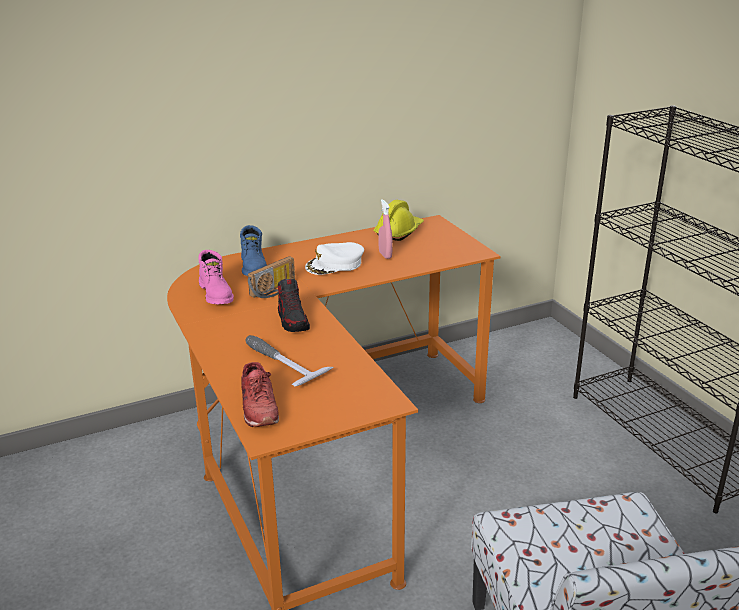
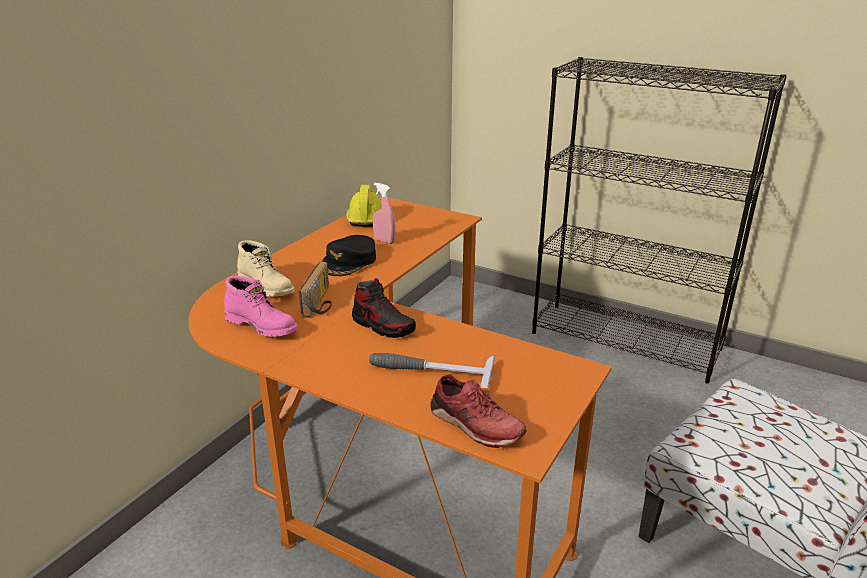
camera: 35 degrees left, 0 degrees up
blue boot [240,225,267,276] -> beige boot [237,240,294,297]
white cap [305,242,364,275] -> black cap [321,235,376,276]

